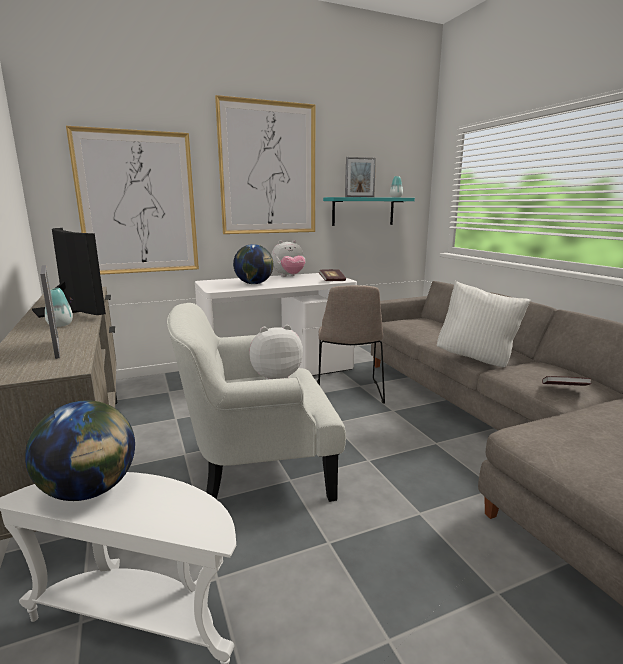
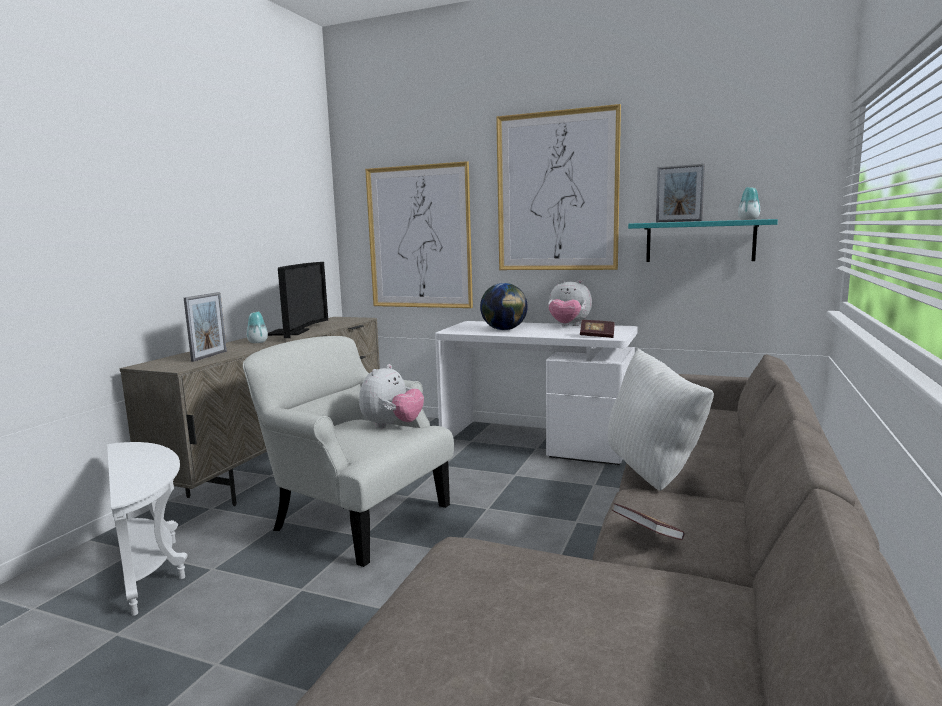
camera: 45 degrees right, 5 degrees down
globe [25,400,135,501] -> none
plush toy [249,325,303,380] -> plush toy turned 90 degrees clockwise [359,364,424,428]
beige chair [317,285,385,404] -> none

